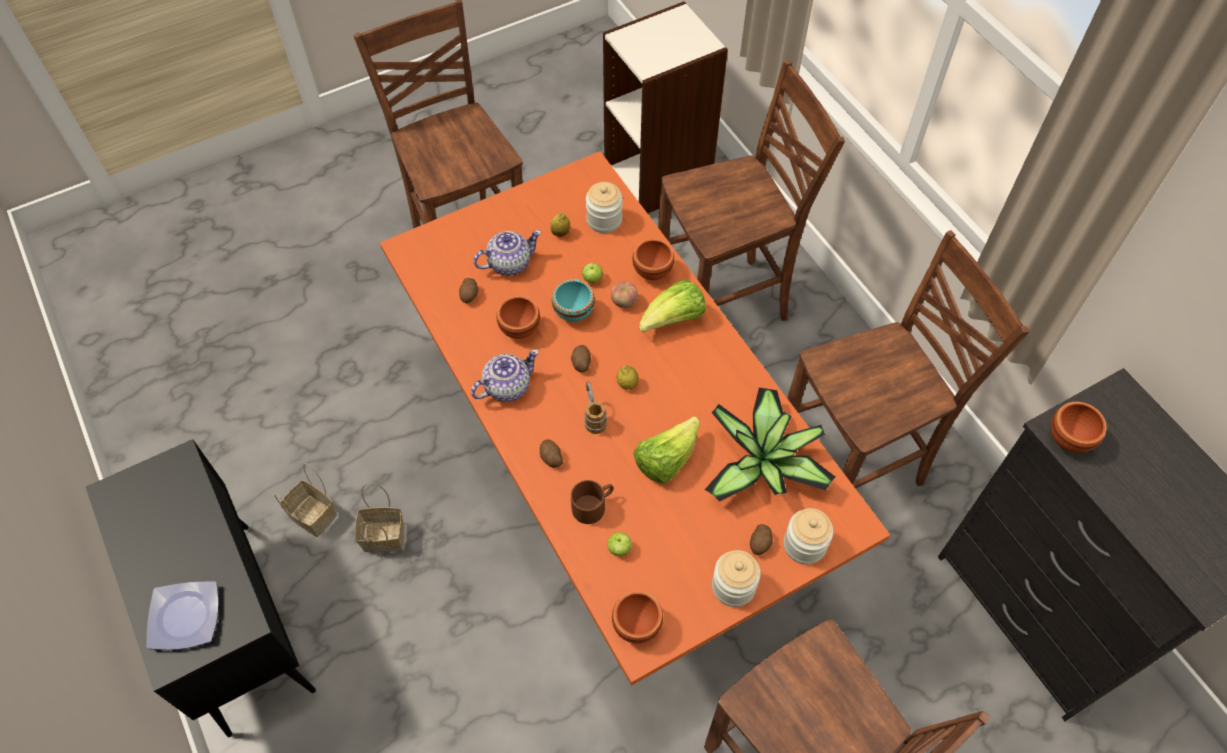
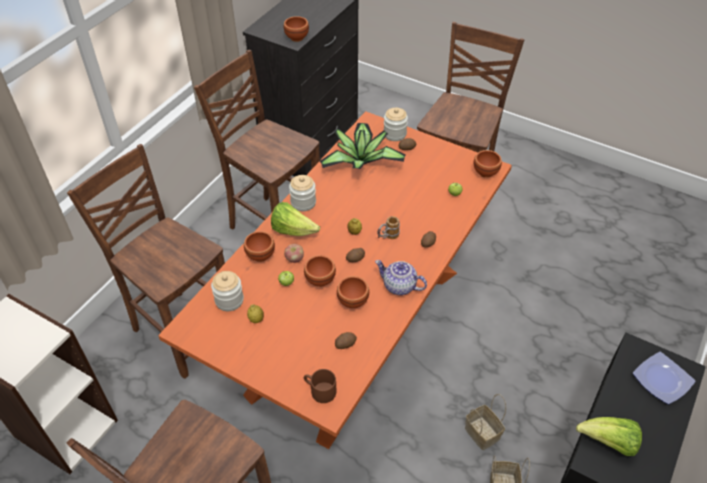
camera: 120 degrees left, 10 degrees down
teapot [473,230,541,276] -> none
turquoise bowl [552,279,595,322] -> brown bowl [304,255,336,287]
brown mug [571,480,614,524] -> brown mug moved to [304,369,336,403]
lettuce [633,416,700,483] -> lettuce moved to [576,417,642,456]
jar [712,550,761,607] -> jar moved to [289,175,316,211]

